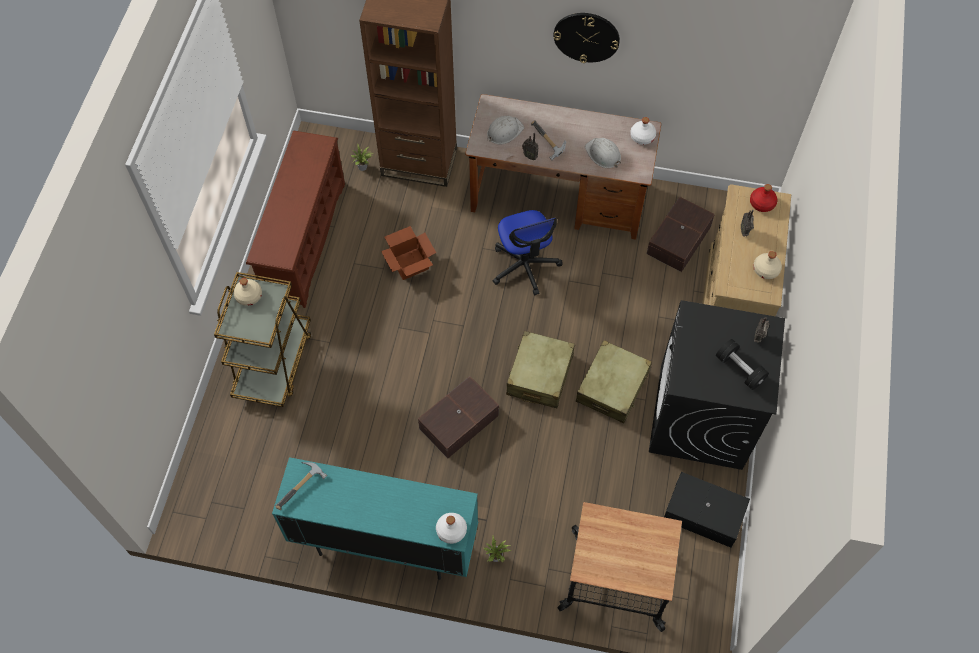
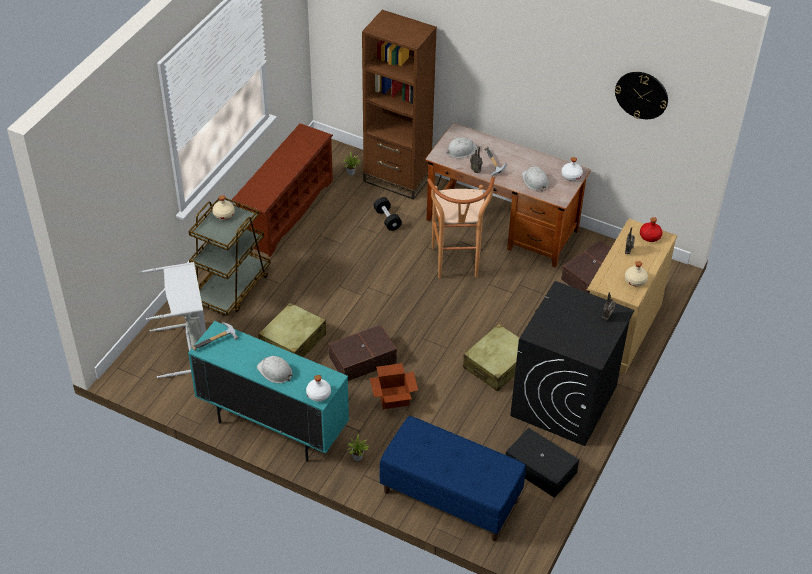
camera: 15 degrees right, 15 degrees down
cardboard box [381,226,436,280] -> cardboard box moved to [370,363,418,409]
office chair [493,210,563,295] -> brown stool [427,177,495,279]
beige suitcase [506,331,575,408] -> beige suitcase moved to [258,303,326,357]
wall clock [553,13,620,63] -> wall clock moved to [615,72,668,119]
cart [558,502,682,632] -> blue bench [380,416,526,541]
black dumbbell [716,339,769,390] -> black dumbbell moved to [374,197,402,231]
none -> grey laundry basket [139,262,206,378]
none -> white hard hat [257,356,293,383]

